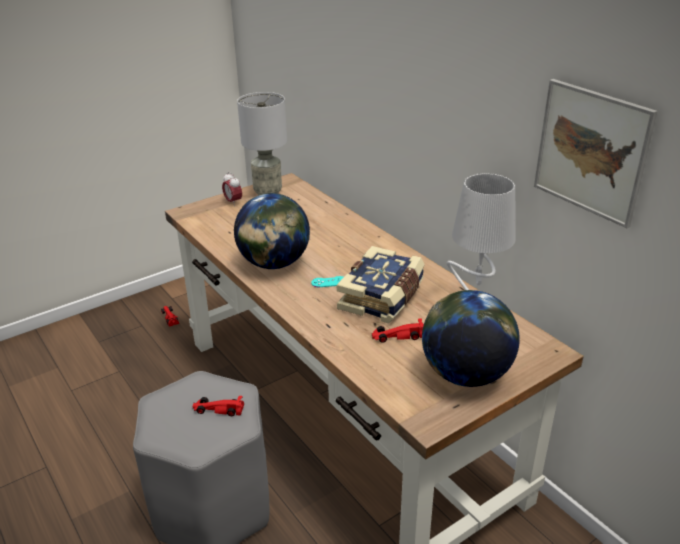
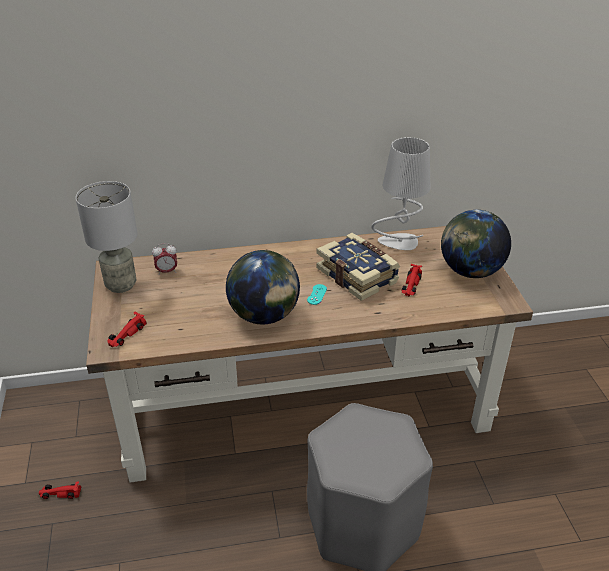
camera: 65 degrees left, 5 degrees up
red toy car [193,396,244,416] -> red toy car moved to [107,311,147,348]
alarm clock [222,172,242,206] -> alarm clock moved to [152,243,177,274]
picture [534,79,658,228] -> none

